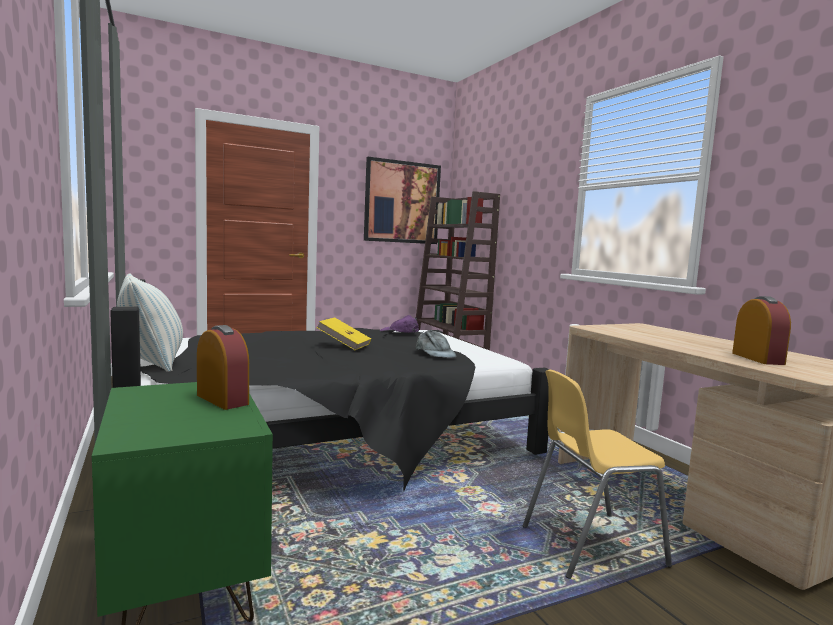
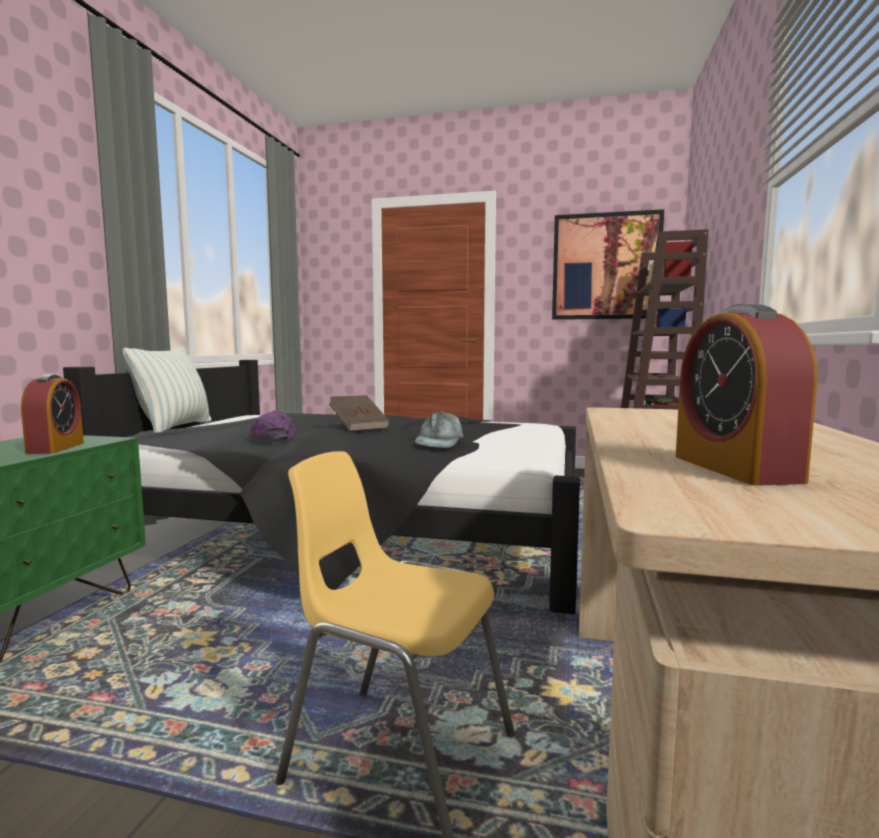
camera: 40 degrees right, 0 degrees up
yellow book [316,317,371,350] -> brown book [329,395,390,431]
purple cap [380,315,419,333] -> purple cap moved to [249,410,296,439]
alarm clock [732,296,791,365] -> alarm clock turned 135 degrees clockwise [676,304,817,486]

